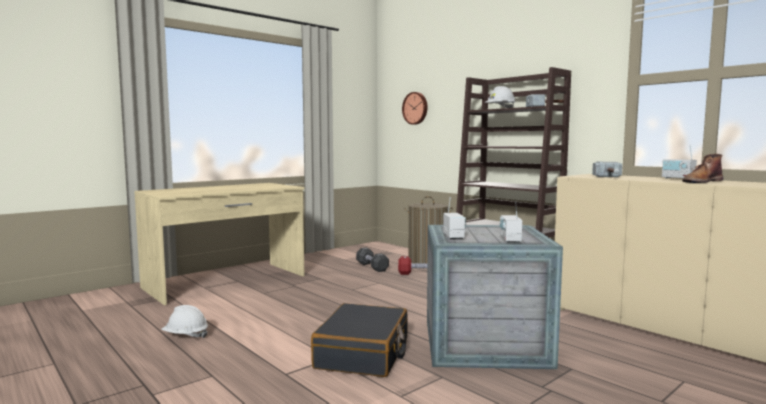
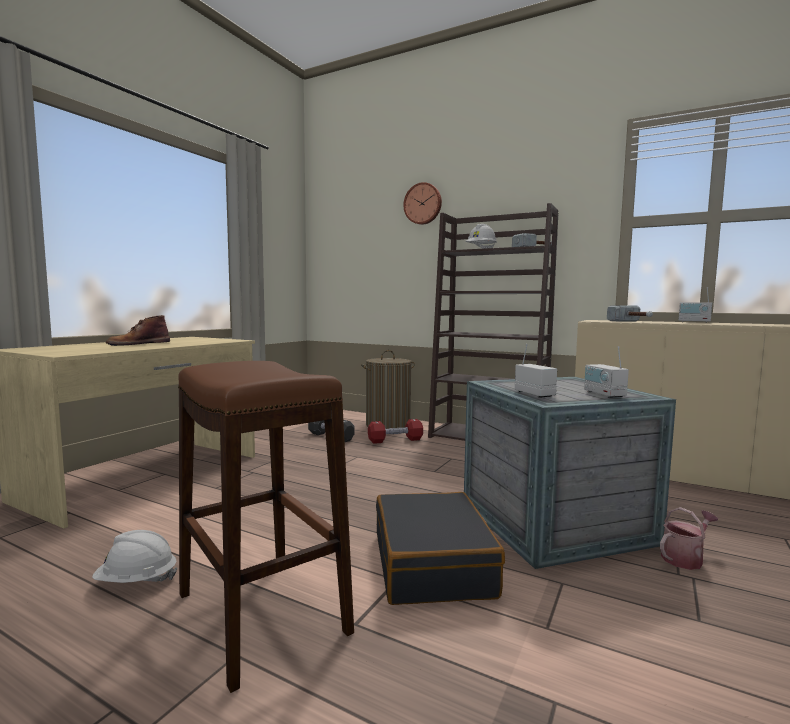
camera: 20 degrees left, 0 degrees up
wall clock [402,92,428,125] -> wall clock moved to [403,182,442,225]
brown boot [682,154,723,183] -> brown boot moved to [106,315,170,346]
none -> brown stool [178,361,354,693]
none -> watering can [660,507,718,570]

